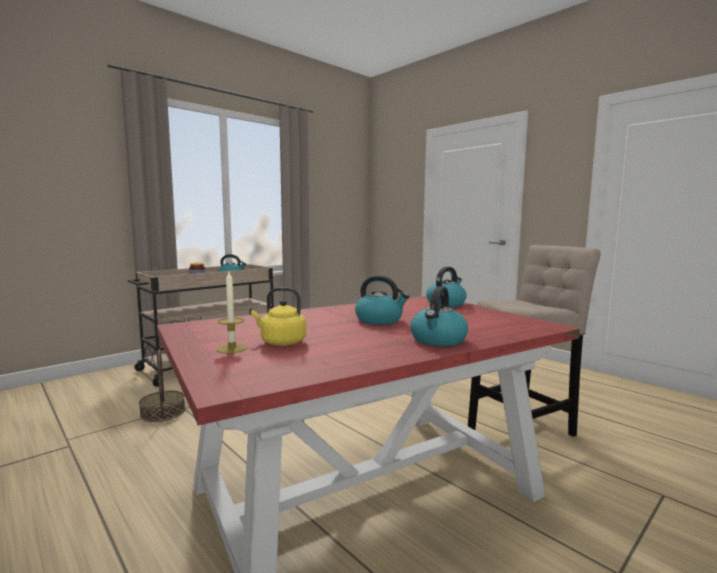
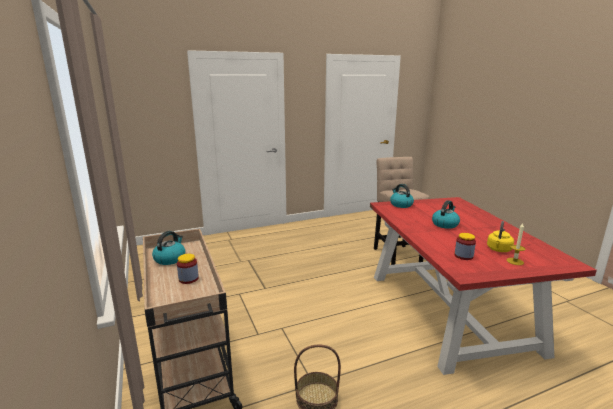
camera: 70 degrees left, 10 degrees up
kettle [410,286,468,346] -> none
none -> jar [455,233,476,260]

